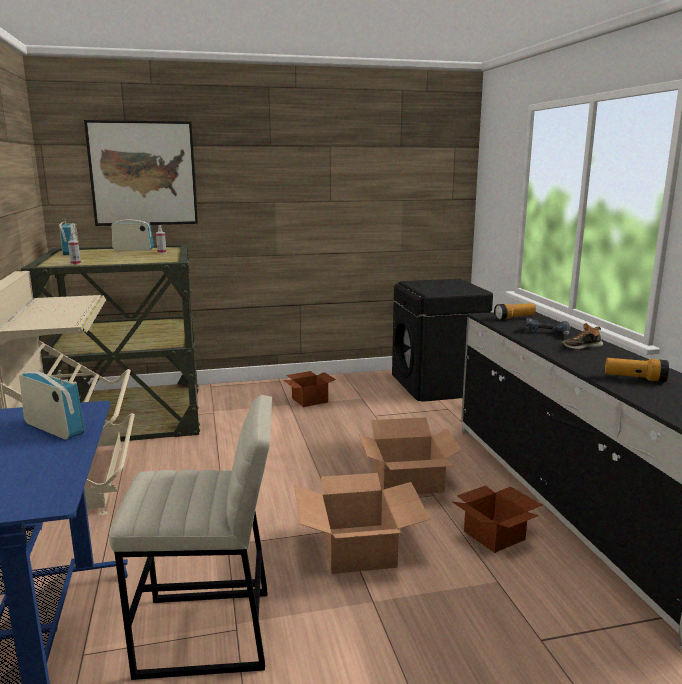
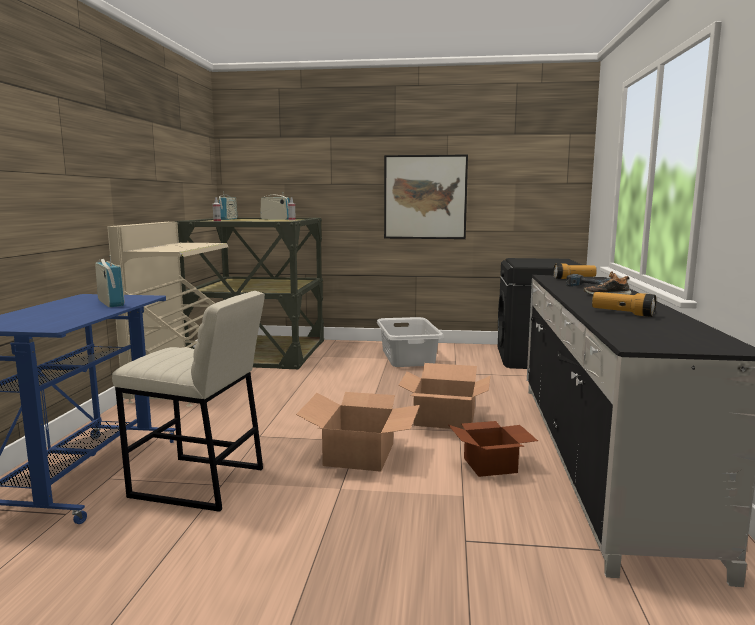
camera: 20 degrees right, 5 degrees down
picture [84,120,198,226] -> picture moved to [384,155,468,239]
cardboard box [283,371,336,407] -> grey laundry basket [377,317,443,367]

